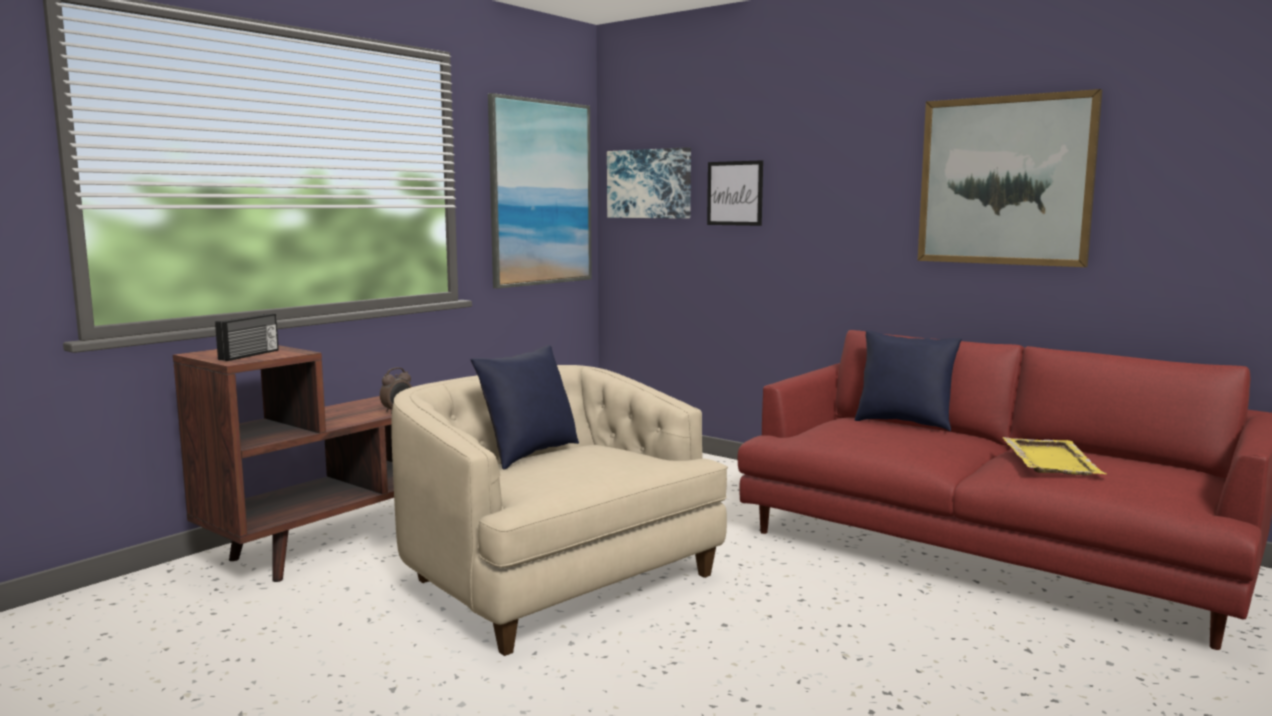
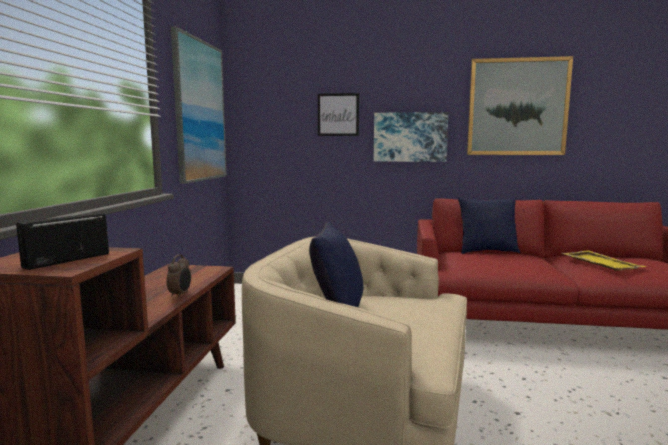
camera: 30 degrees left, 0 degrees up
radio [215,314,279,361] -> radio turned 135 degrees counterclockwise [16,213,109,270]
picture [607,147,691,219] -> picture moved to [374,112,448,162]

